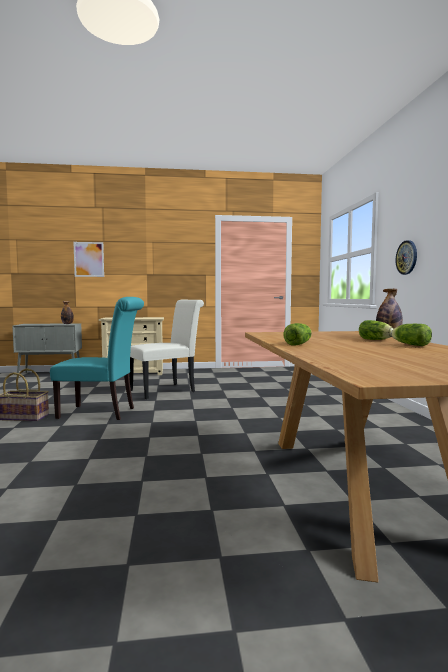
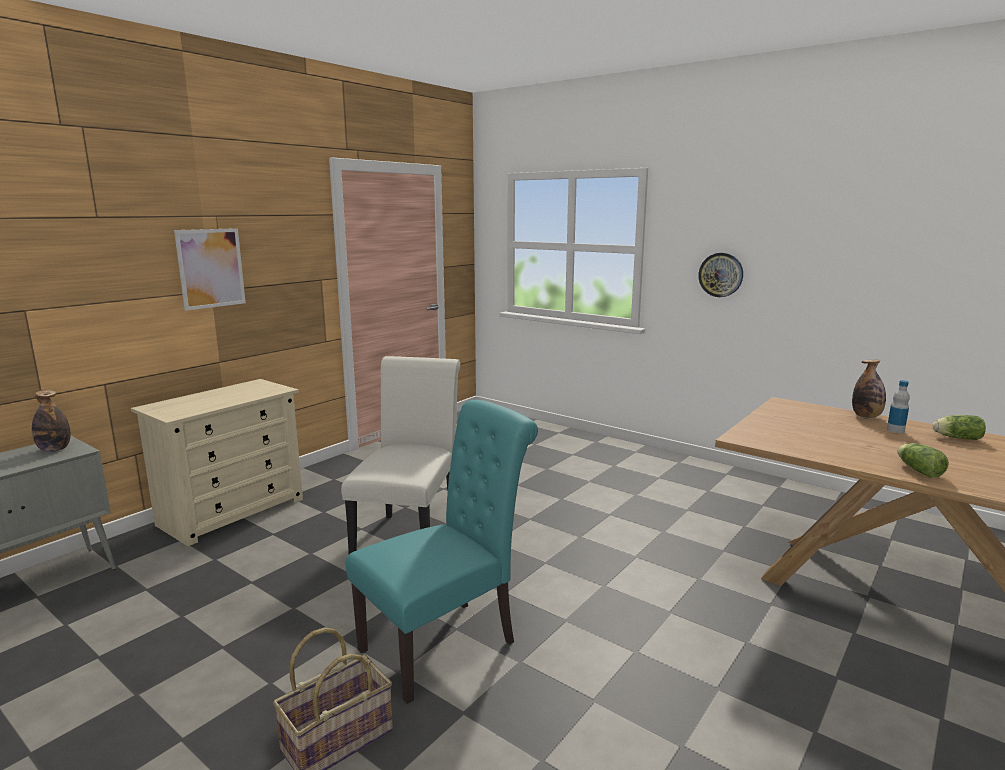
camera: 45 degrees left, 10 degrees up
picture [73,242,104,277] -> picture moved to [174,228,246,311]
lettuce [359,320,393,340] -> bottle [887,380,910,433]

